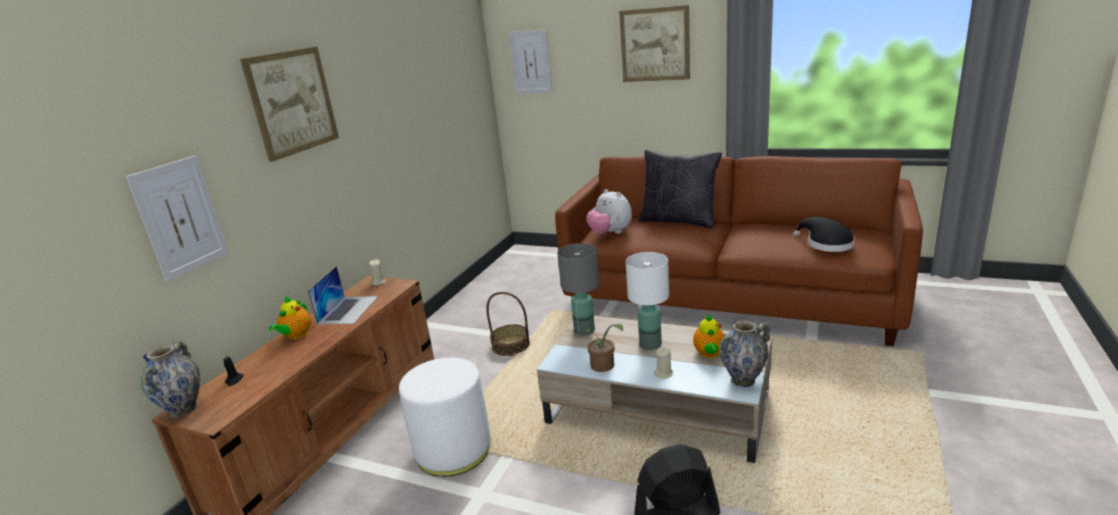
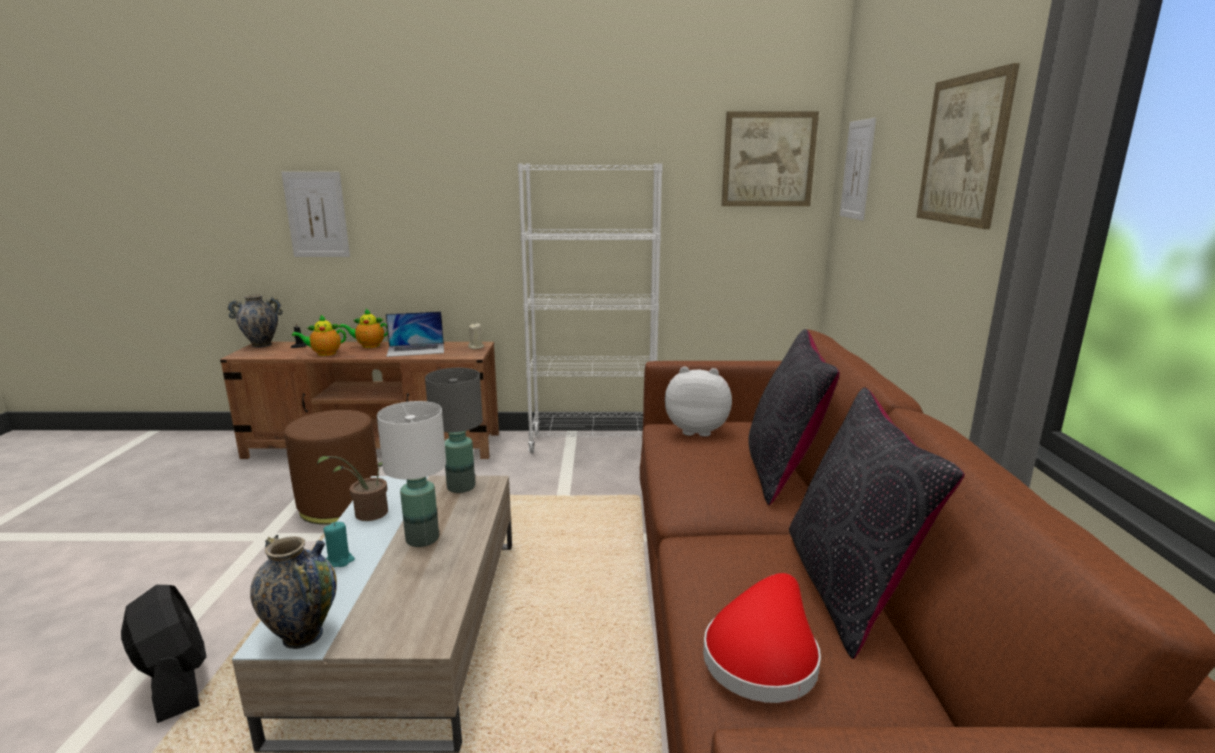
camera: 65 degrees right, 5 degrees down
picture [240,46,339,162] -> picture moved to [722,111,819,206]
white ottoman [399,357,490,477] -> brown ottoman [285,410,378,524]
basket [486,292,530,356] -> none
plush toy [586,189,632,234] -> plush toy turned 75 degrees clockwise [665,367,732,437]
beige candle [655,347,673,379] -> turquoise candle [324,522,355,567]
teapot [693,315,724,358] -> teapot moved to [292,314,346,356]
black hat [794,217,855,252] -> red hat [703,573,821,703]
none -> white bookcase [518,163,663,454]
none -> black pillow [789,387,965,659]

